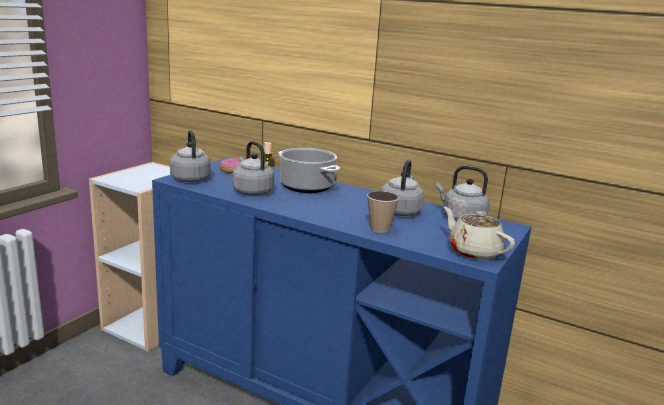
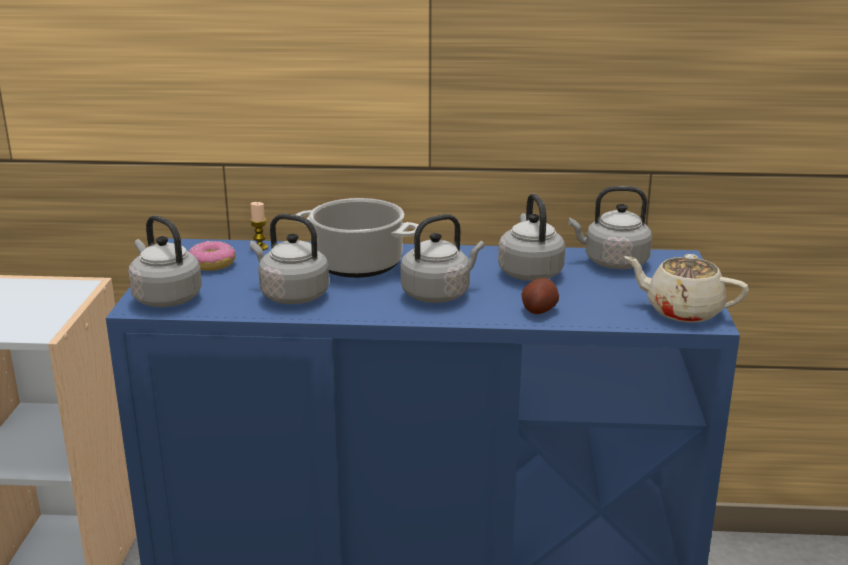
camera: 25 degrees left, 5 degrees up
cup [367,191,399,233] -> potato [521,278,559,314]
none -> grey kettle [401,214,484,303]

